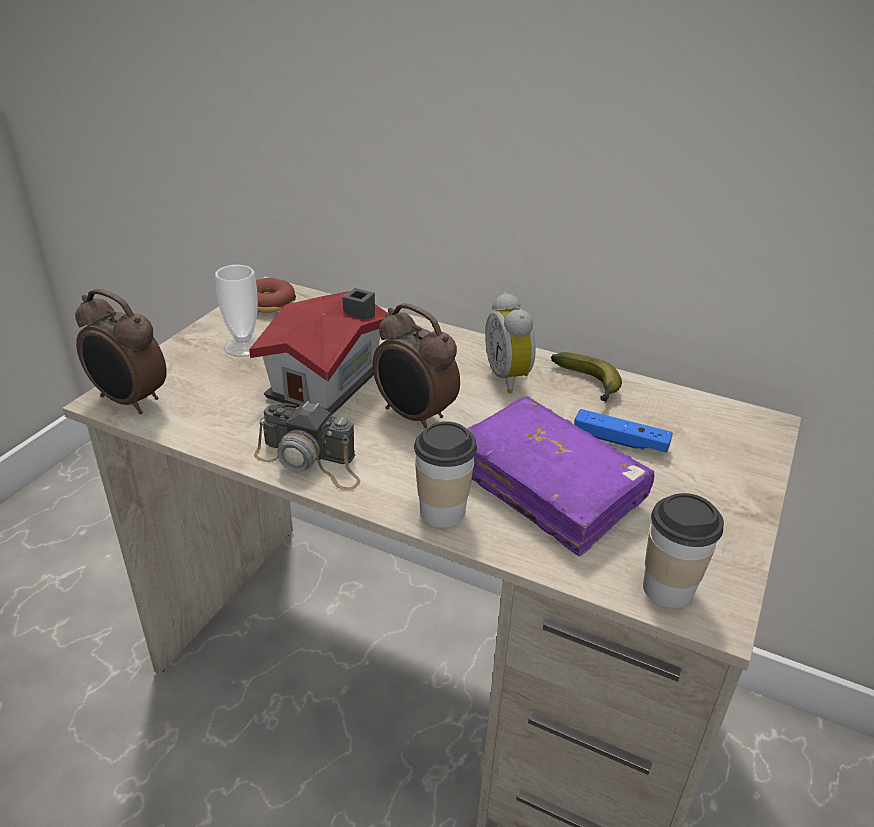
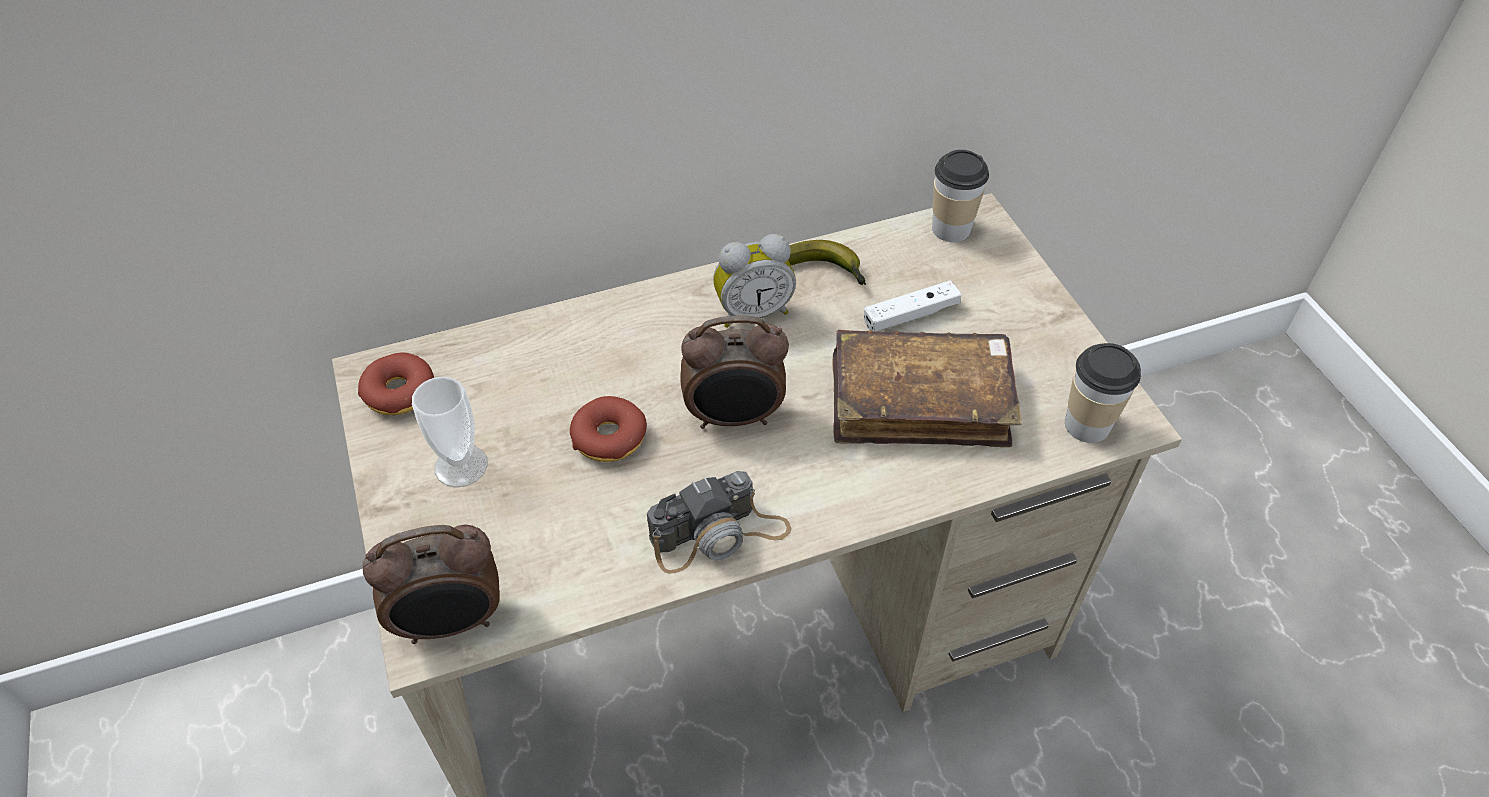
camera: 45 degrees left, 15 degrees up
toy house [249,288,389,416] -> donut [570,396,647,462]
cup [414,421,477,528] -> cup moved to [932,150,989,242]
purple book [467,396,654,556] -> brown book [833,330,1022,447]
alarm clock [485,292,535,394] -> alarm clock turned 45 degrees counterclockwise [713,234,796,328]
blue game controller [574,409,673,452] -> white game controller [864,280,961,332]

